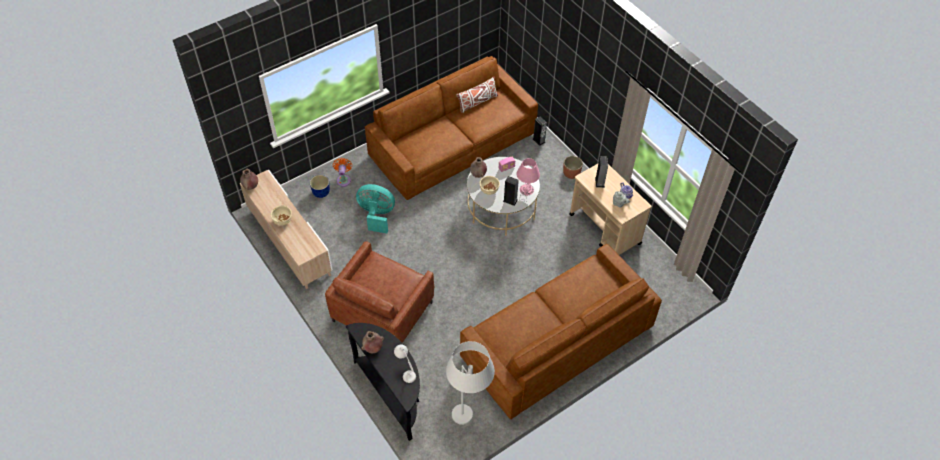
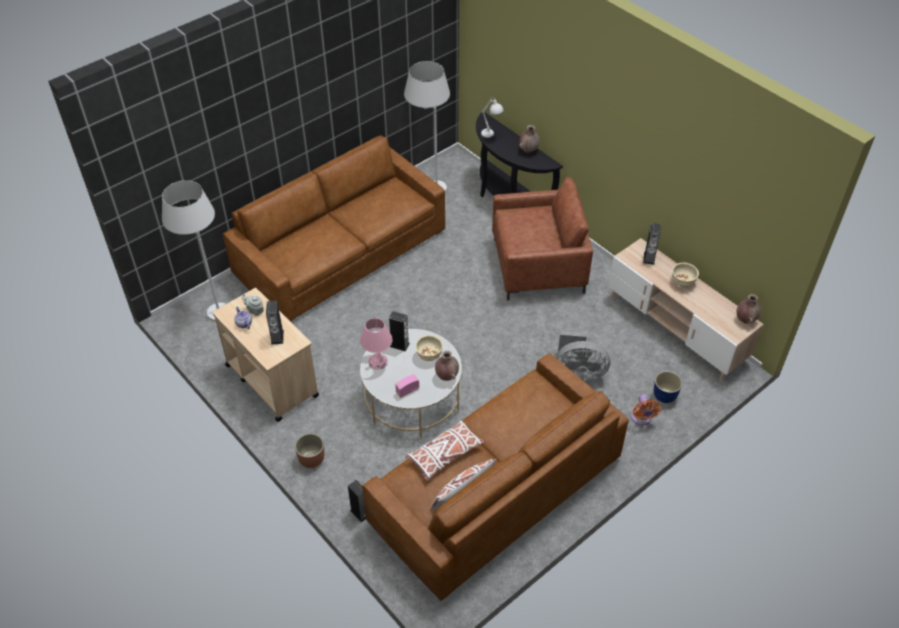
camera: 175 degrees right, 5 degrees down
brown armchair [325,241,434,343] -> brown armchair turned 60 degrees clockwise [492,177,593,300]
turquoise fan [356,184,395,233] -> grey fan [557,331,611,381]
none -> white floor lamp [162,180,226,322]
none -> white pillow [405,420,484,481]
none -> speaker [643,223,661,265]

